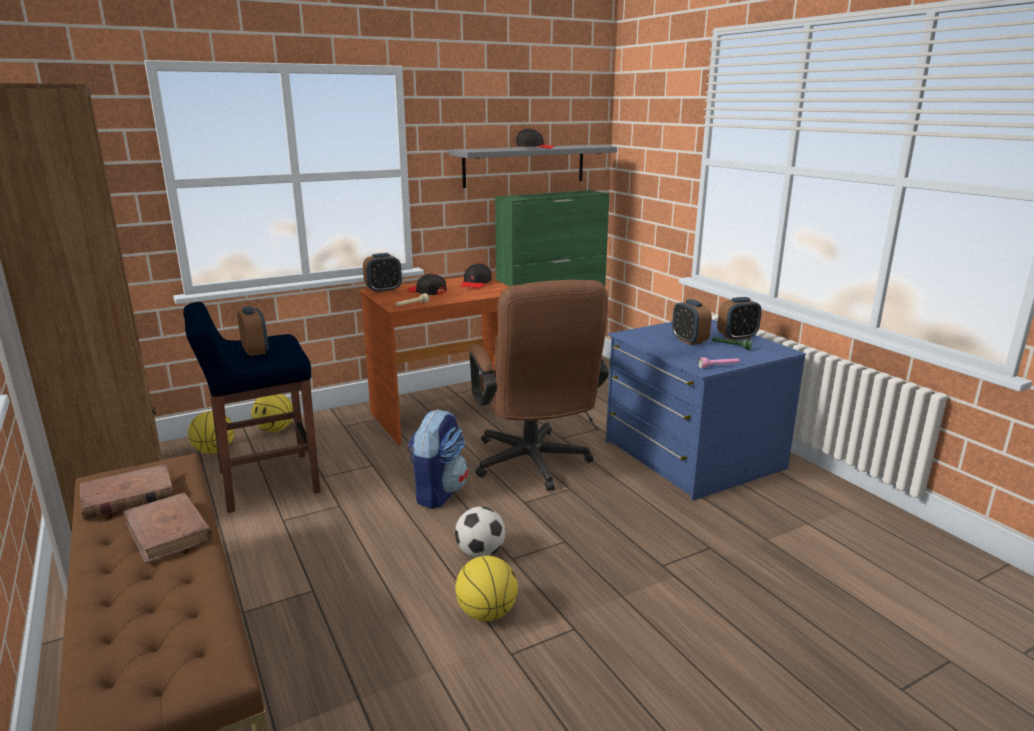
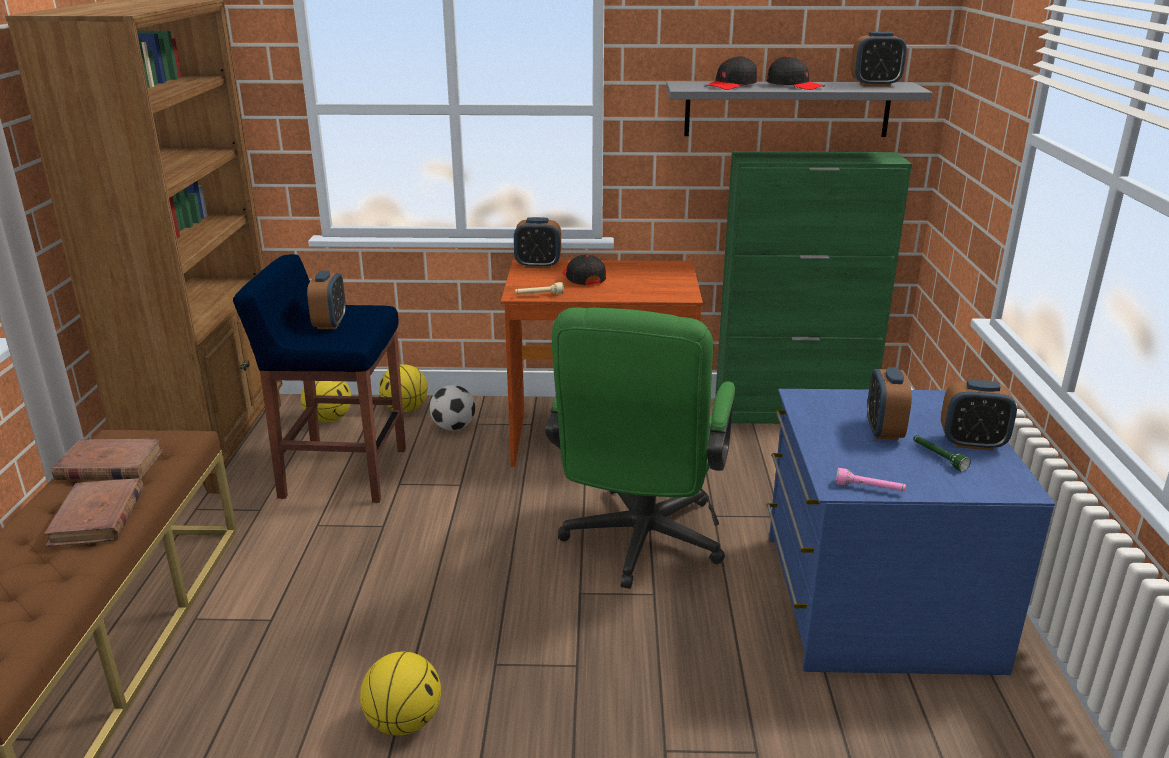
camera: 30 degrees right, 5 degrees up
backpack [408,409,468,509] -> none
football [455,507,505,558] -> football moved to [429,385,475,431]
black cap [461,263,492,289] -> black cap moved to [706,56,757,90]
brown office chair [469,280,609,491] -> green office chair [545,307,735,589]
none -> alarm clock [851,32,907,86]

